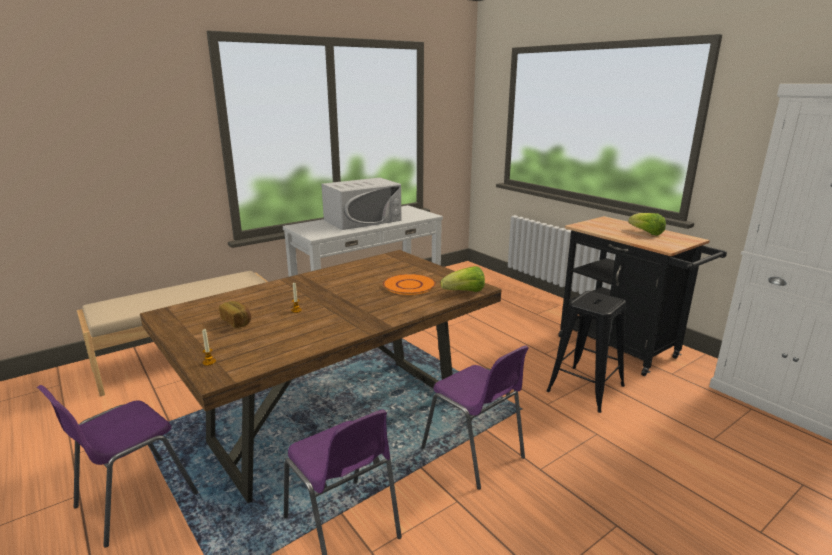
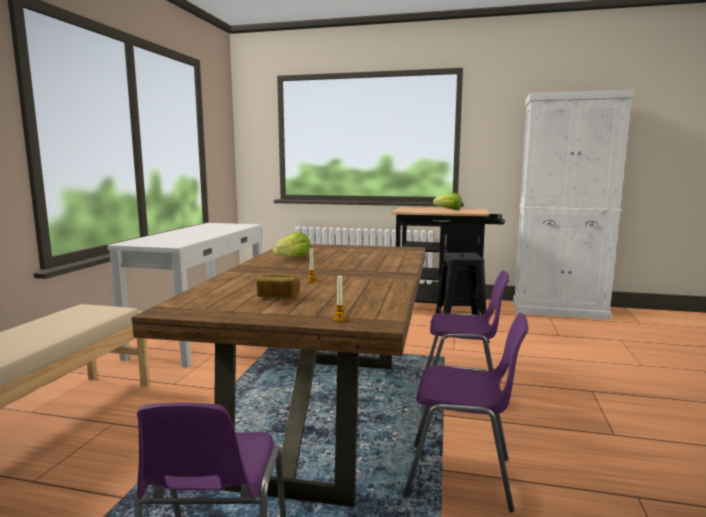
camera: 40 degrees left, 10 degrees down
white microwave [321,177,401,230] -> none
orange plate [383,274,436,295] -> none
lettuce [441,266,485,292] -> lettuce moved to [273,232,311,257]

